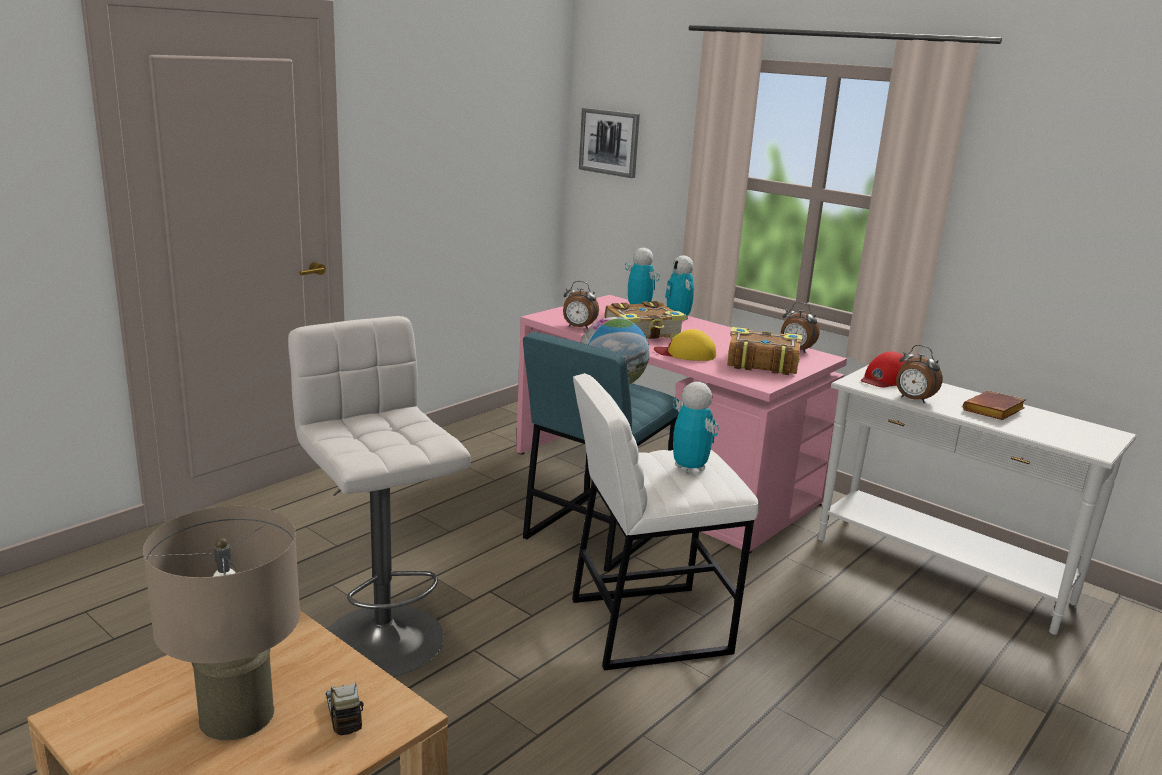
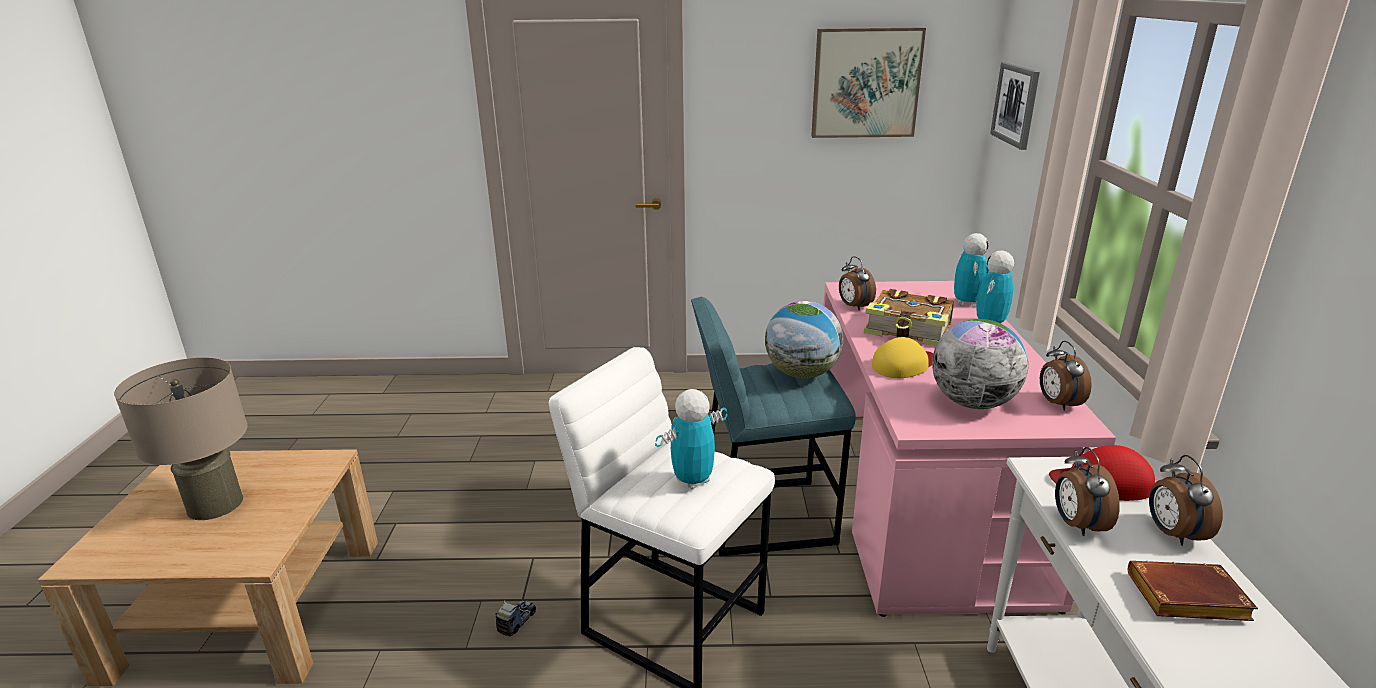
camera: 50 degrees right, 5 degrees up
white stool [288,316,471,676] -> none
toy truck [326,682,364,735] -> toy truck moved to [495,600,536,637]
yellow cap [654,329,716,361] -> yellow cap turned 90 degrees clockwise [872,337,933,378]
toy robot [673,382,719,474] -> toy robot turned 150 degrees counterclockwise [655,389,727,490]
book [727,327,802,375] -> globe [932,319,1028,409]
none -> picture [811,27,926,138]
none -> alarm clock [1149,455,1223,546]

